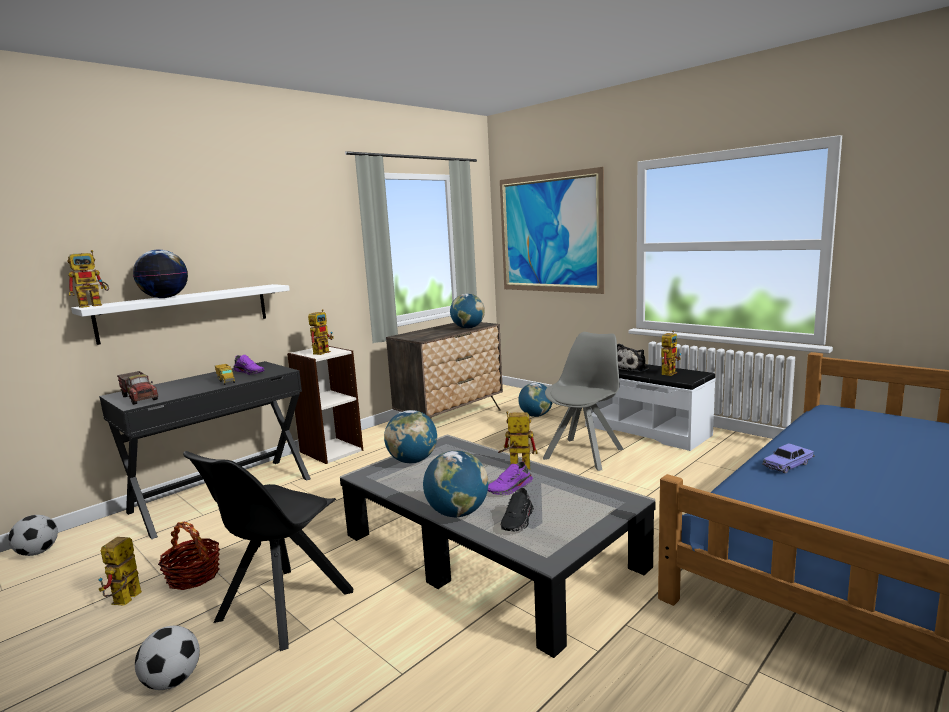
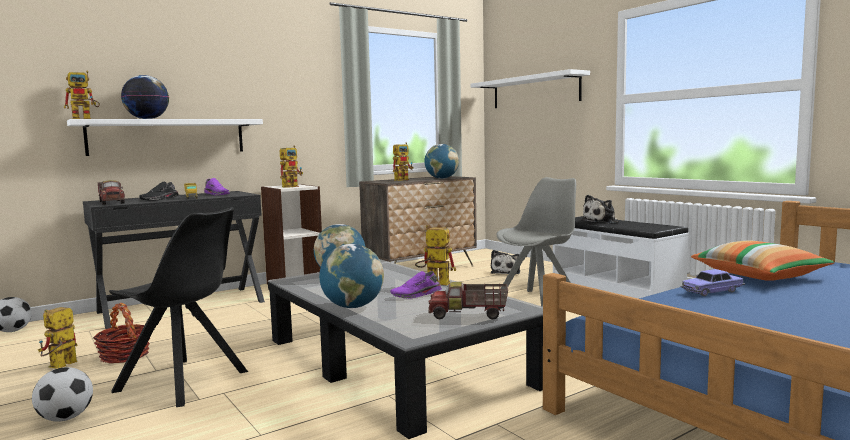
camera: 10 degrees right, 5 degrees down
black chair [183,451,353,651] -> black chair turned 105 degrees counterclockwise [109,207,248,407]
picture [500,167,604,294] -> white shelf [471,69,590,108]
black shoe [501,488,533,531] -> black shoe moved to [139,182,179,200]
globe [518,383,552,417] -> plush toy [491,250,520,274]
toy robot [661,331,682,376] -> toy robot moved to [393,142,413,181]
none -> toy truck [428,282,508,320]
none -> pillow [691,241,835,281]

